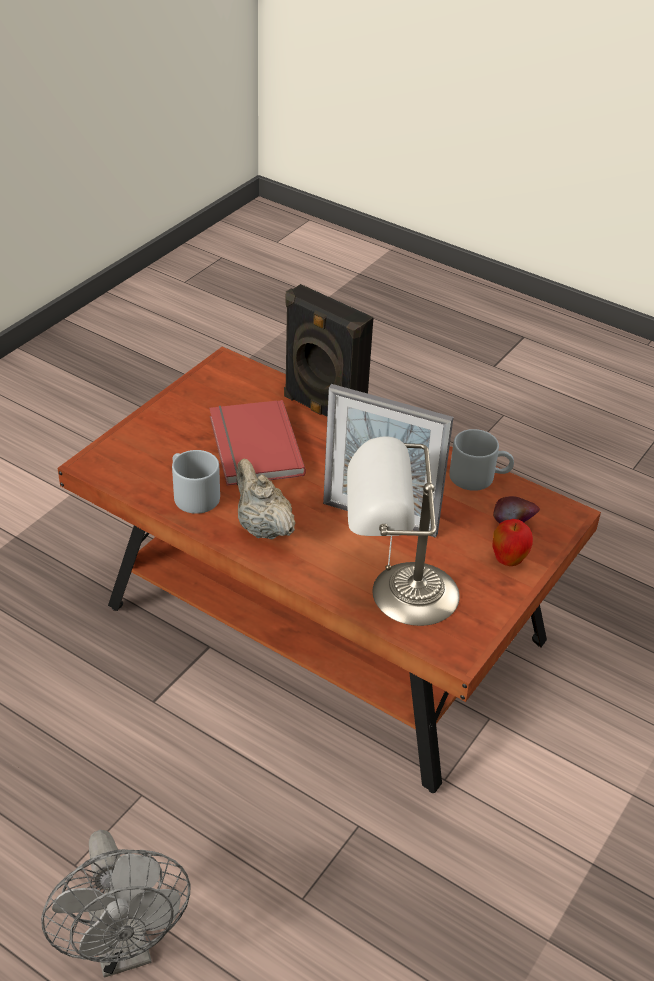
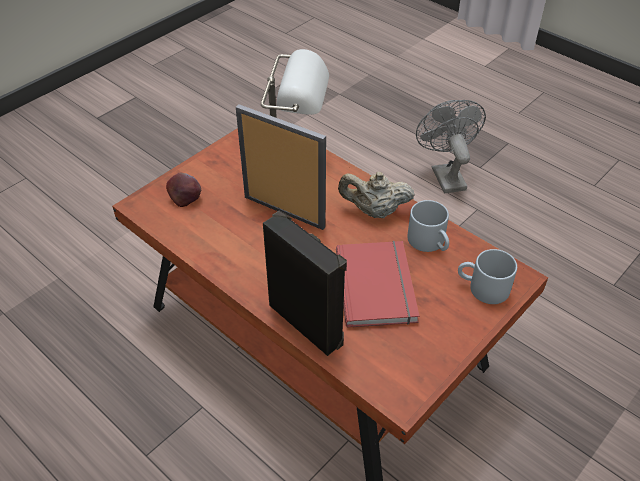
camera: 170 degrees left, 5 degrees up
beige teapot [236,459,296,540] -> beige teapot turned 120 degrees clockwise [338,172,415,218]
grey mug [449,429,514,491] -> grey mug moved to [458,249,517,304]
apple [492,519,533,566] -> none

